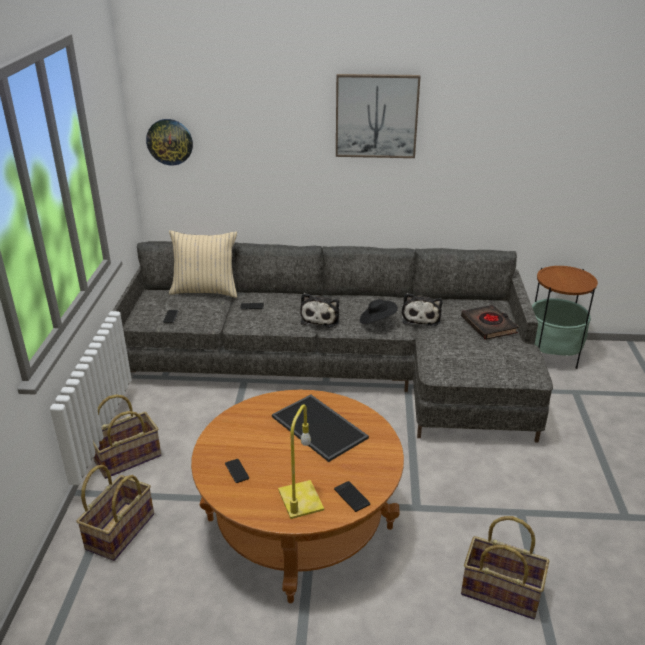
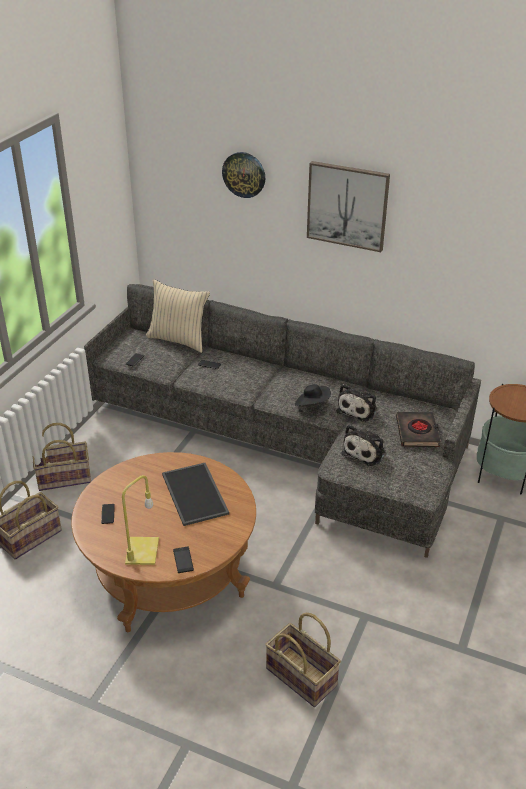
camera: 20 degrees right, 5 degrees up
wall clock [146,119,193,166] -> wall clock moved to [222,152,265,198]
plush toy [300,293,339,327] -> plush toy moved to [341,425,386,466]

